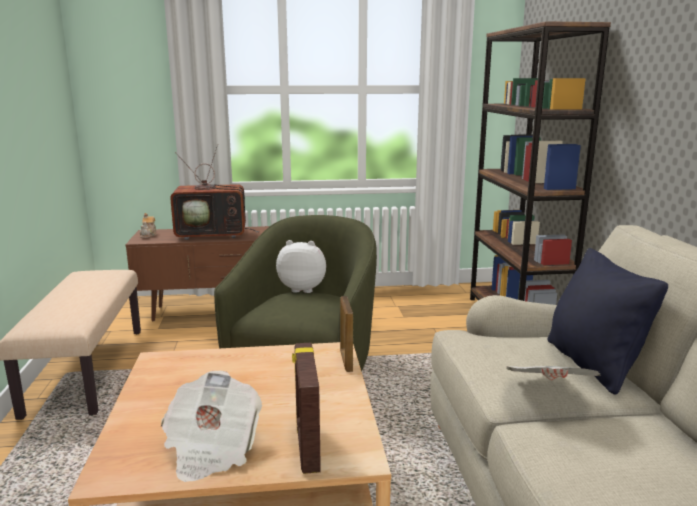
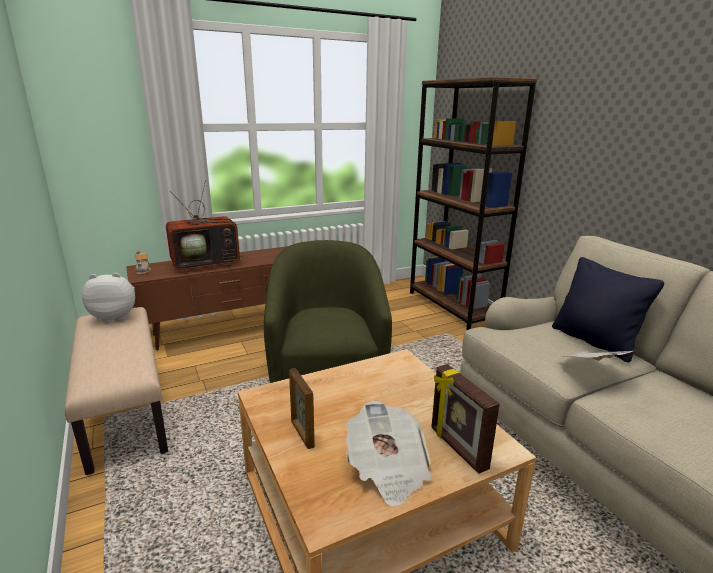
camera: 20 degrees left, 5 degrees up
plush toy [276,240,326,293] -> plush toy moved to [82,273,135,322]
picture frame [340,296,353,372] -> picture frame moved to [289,368,315,449]

